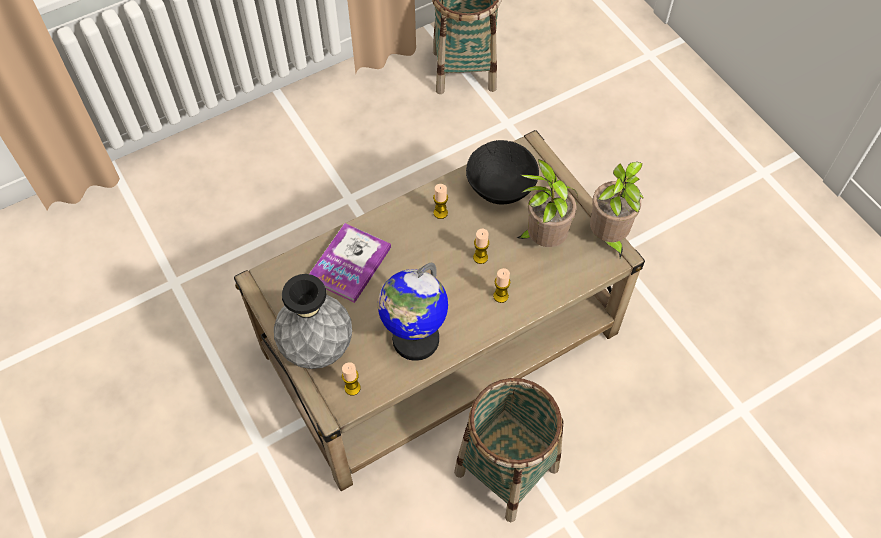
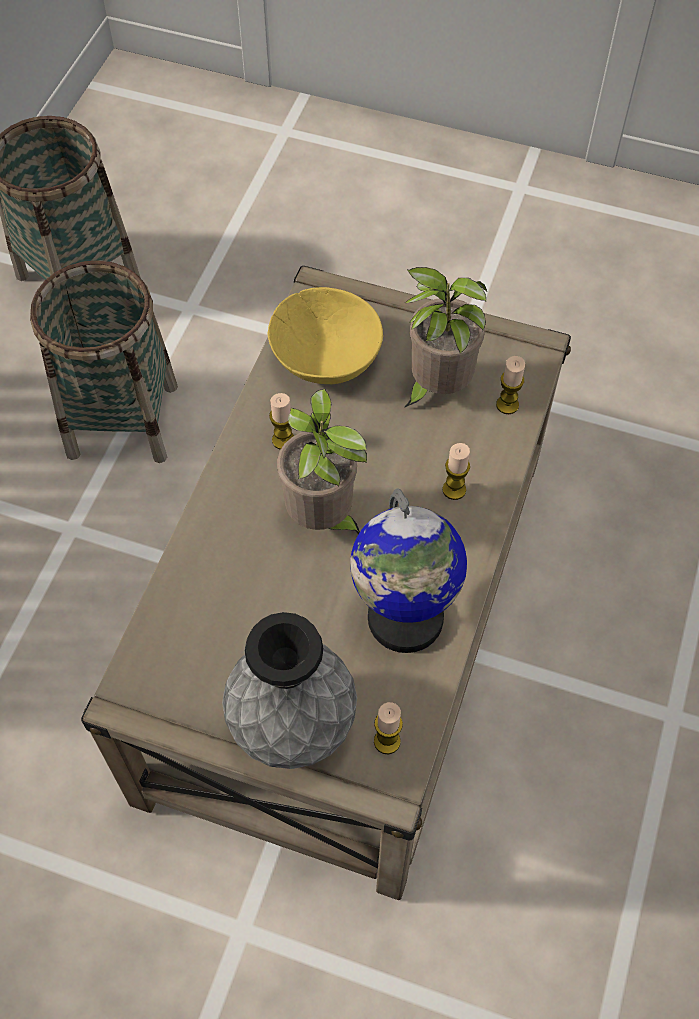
camera: 40 degrees left, 0 degrees up
book [309,223,391,303] -> none
basket [454,378,564,522] -> basket moved to [30,260,178,463]
black bowl [466,140,539,204] -> yellow bowl [268,287,383,384]
candle [473,229,489,264] -> candle moved to [496,356,525,414]
potted plant [590,162,644,258] -> potted plant moved to [277,389,367,534]

